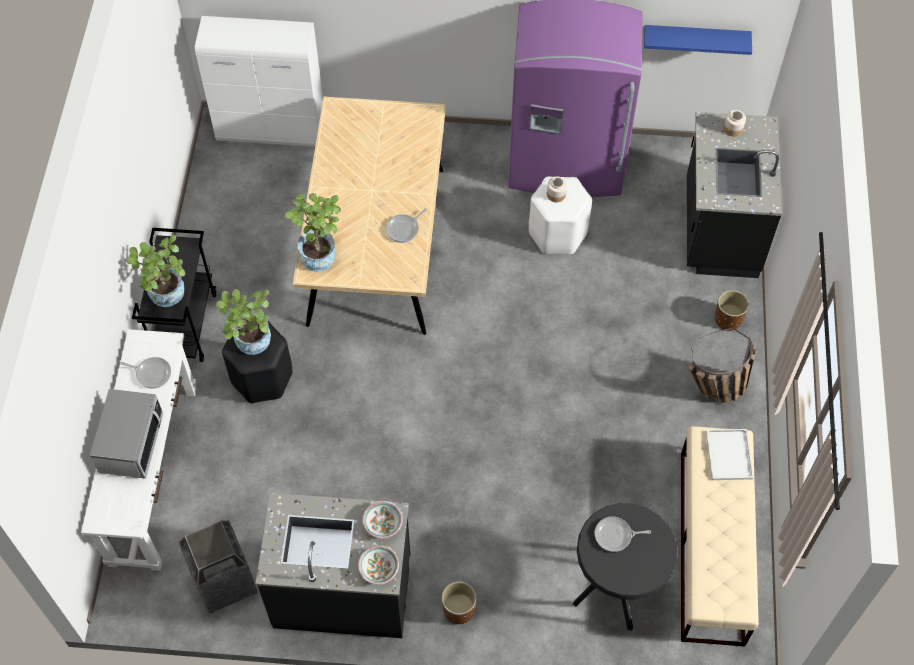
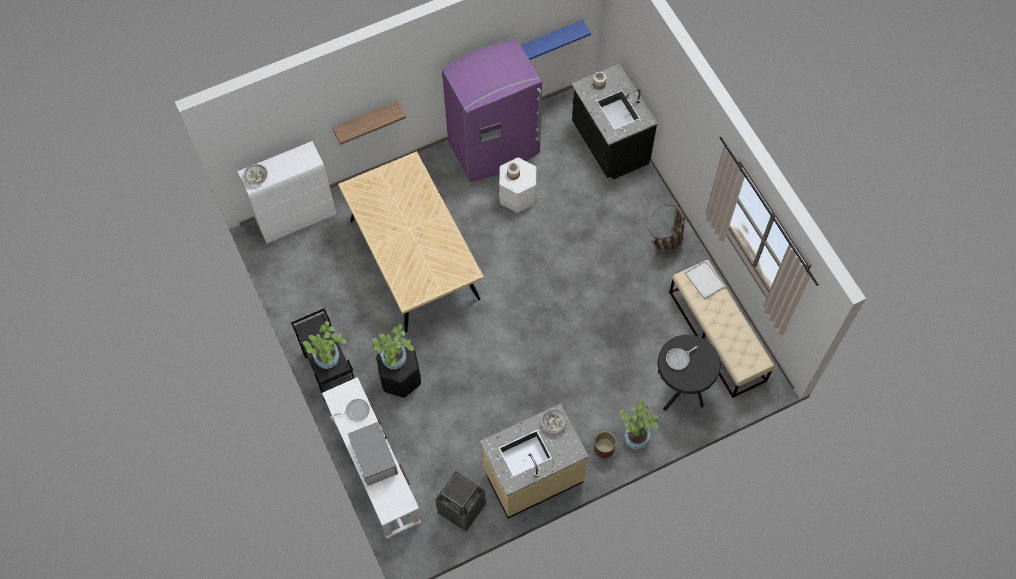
camera: 30 degrees left, 5 degrees up
black counter [255,493,410,638] -> beige counter [480,404,589,518]
potted plant [285,193,341,272] -> potted plant moved to [619,399,658,450]
bowl [358,546,399,585] -> bowl moved to [244,164,268,185]
frying pan [386,208,428,243] -> none
brown planter [715,290,749,331] -> none
none -> shelf [332,101,406,145]

